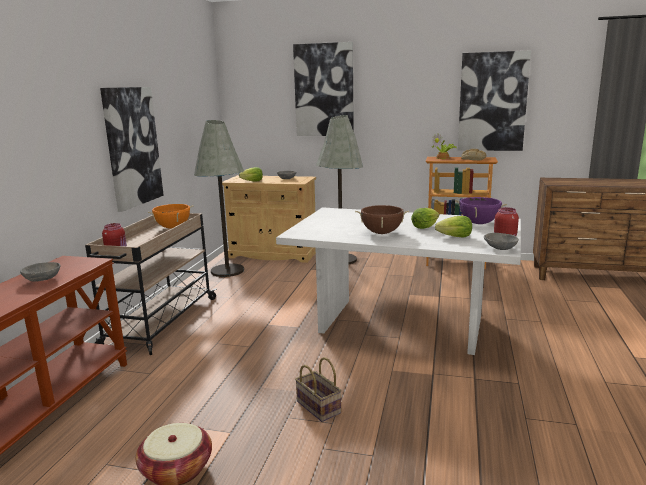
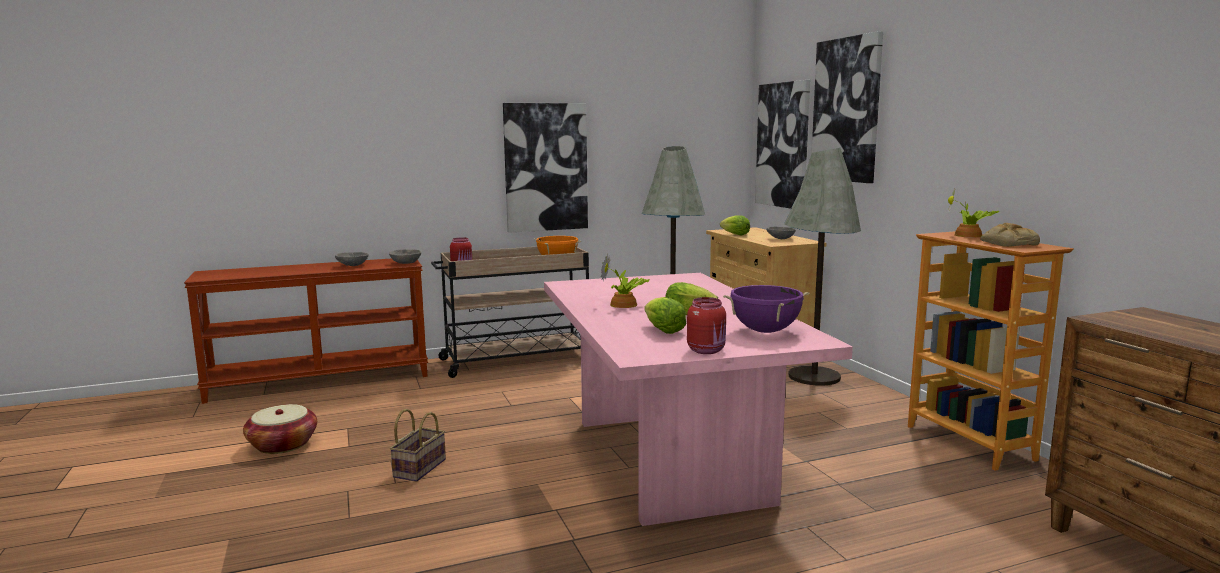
camera: 55 degrees right, 5 degrees down
white dining table [276,207,521,355] -> pink dining table [544,273,853,526]
brown cooking pot [355,205,409,234] -> potted plant [601,254,650,308]
picture [458,50,531,151] -> picture moved to [755,80,810,209]
grey bowl [484,233,519,250] -> grey bowl moved to [389,249,422,264]

